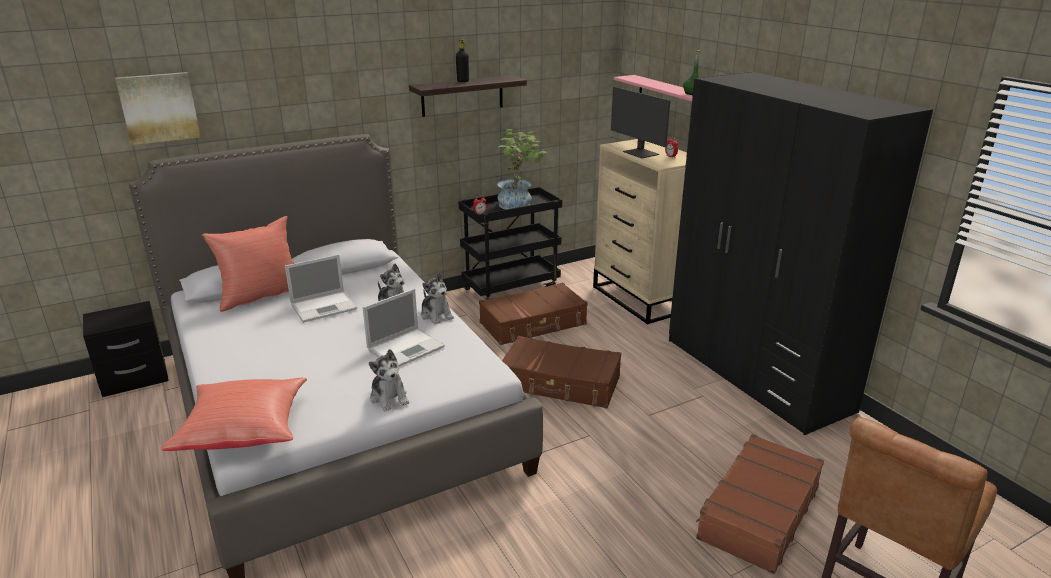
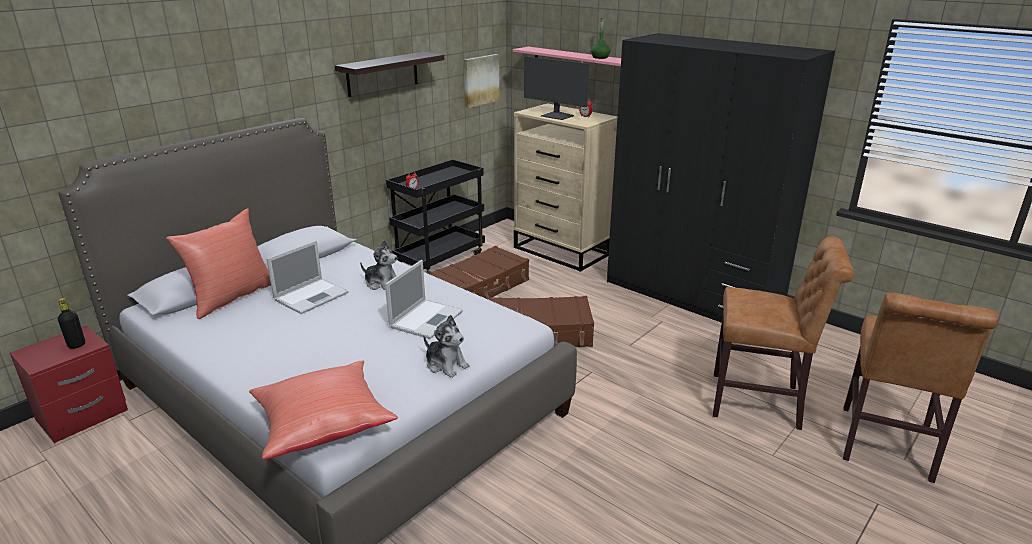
camera: 20 degrees left, 0 degrees up
black nightstand [83,301,169,397] -> red nightstand [10,325,128,443]
picture [115,72,200,145] -> picture moved to [464,54,499,108]
plush toy [421,273,454,325] -> none
black bottle [456,39,469,82] -> black bottle moved to [58,298,85,349]
potted plant [497,129,547,209] -> none
brown suitcase [696,434,824,574] -> brown chair [713,236,854,430]

